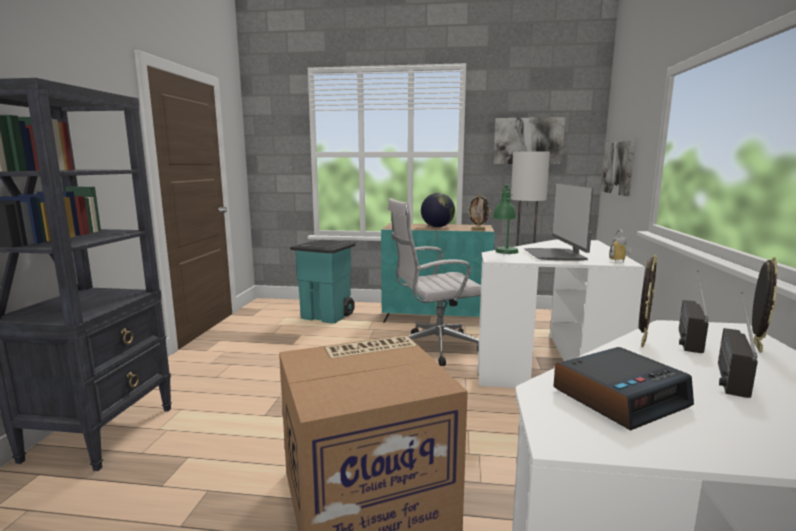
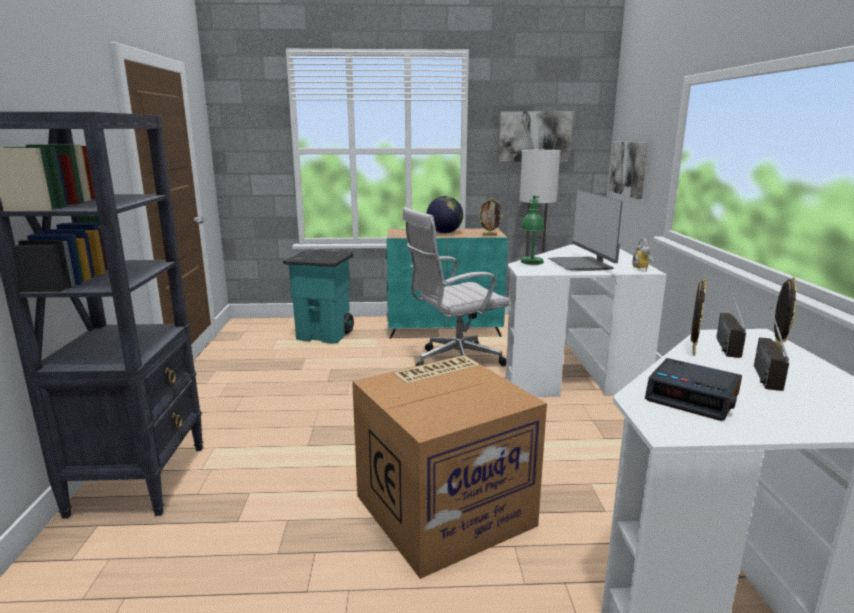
camera: 10 degrees left, 5 degrees up
alarm clock [553,347,694,431] -> alarm clock turned 75 degrees clockwise [645,358,742,421]

